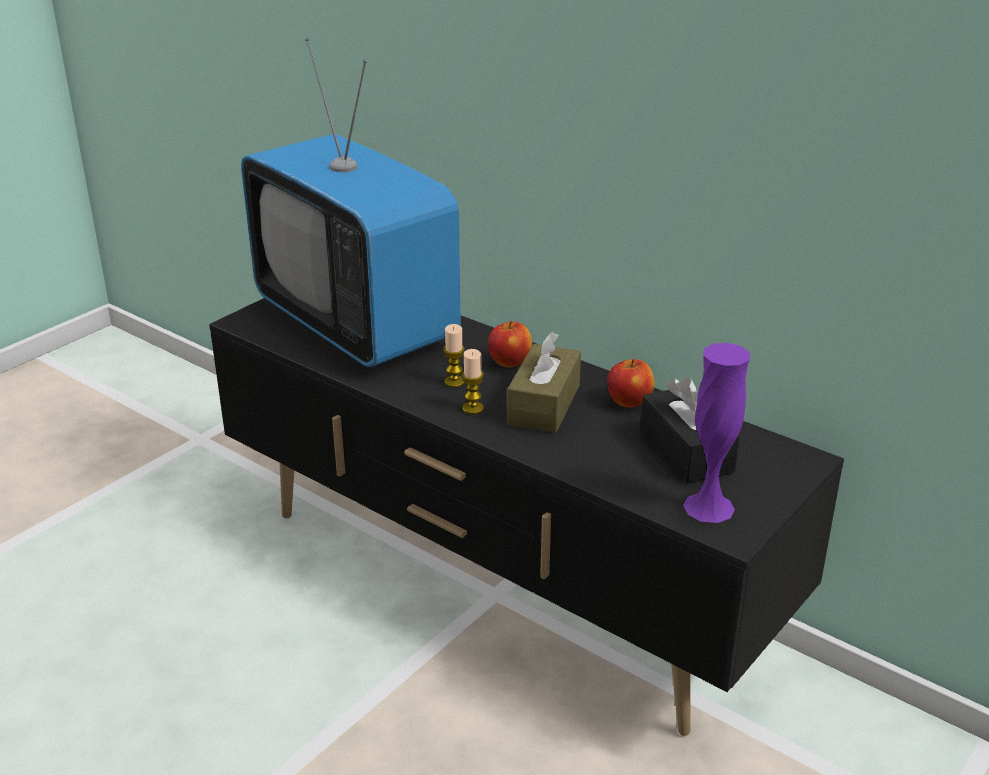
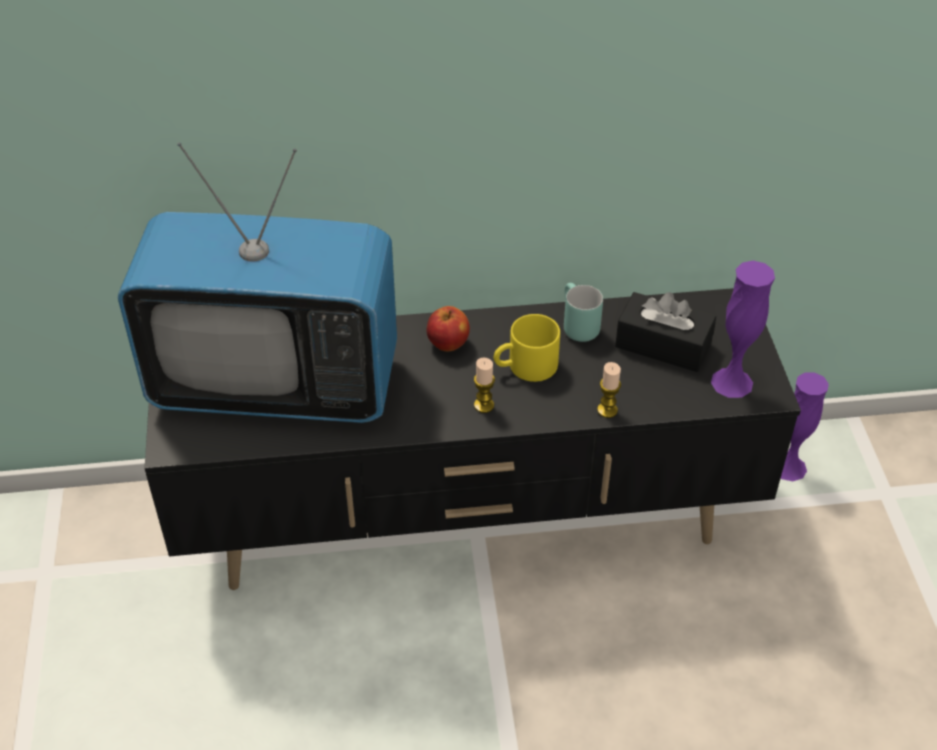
camera: 45 degrees left, 15 degrees up
candle [443,324,465,387] -> candle moved to [597,362,621,418]
brown tissue box [507,332,581,433] -> yellow mug [493,314,560,382]
apple [607,359,654,408] -> turquoise mug [564,283,603,342]
none -> purple vase [781,372,829,481]

